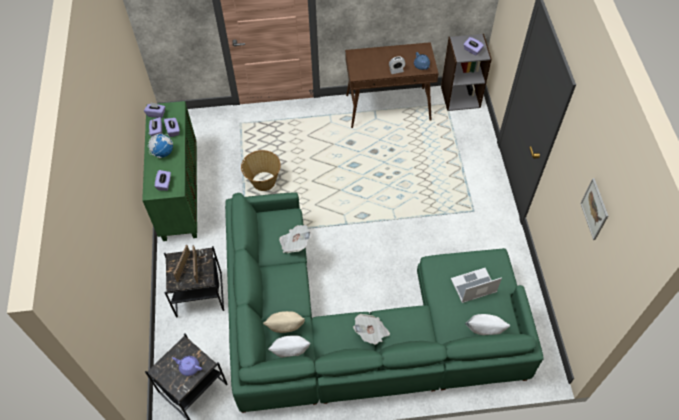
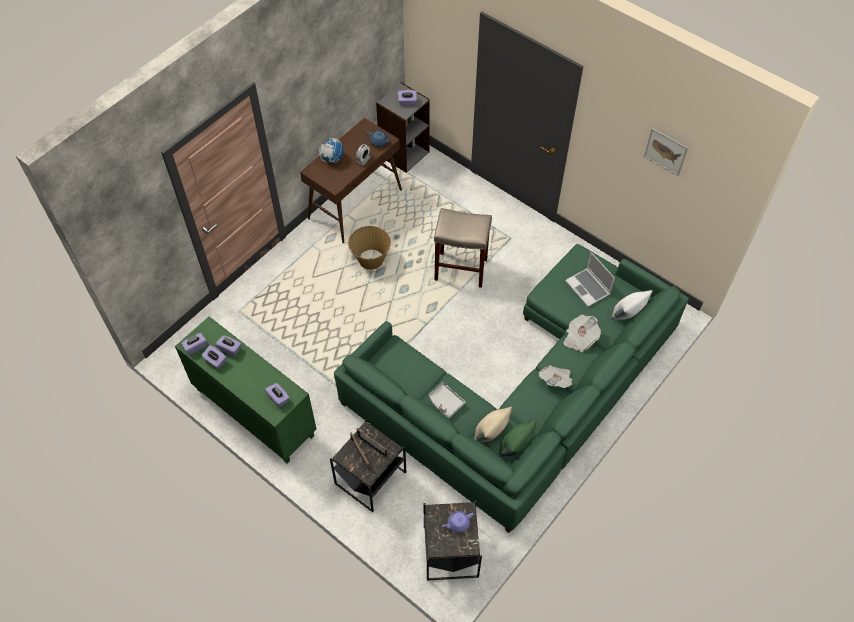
camera: 45 degrees left, 0 degrees up
globe [148,133,173,158] -> globe moved to [319,138,344,163]
basket [241,150,281,191] -> basket moved to [348,226,391,270]
white pillow [268,335,310,358] -> green pillow [498,420,537,457]
newspaper [279,225,311,253] -> newspaper moved to [563,315,601,352]
laptop [451,268,502,303] -> laptop turned 60 degrees counterclockwise [565,252,615,307]
none -> grey tray [429,382,466,419]
none -> beige stool [434,208,492,288]

